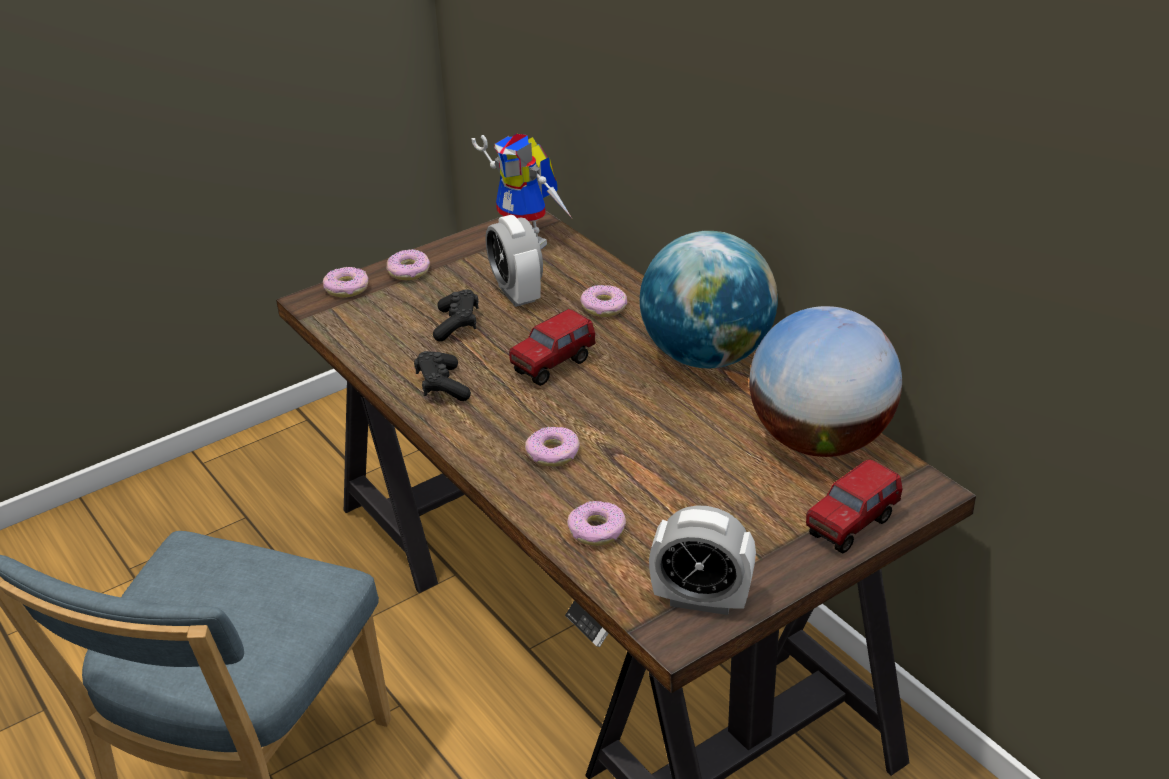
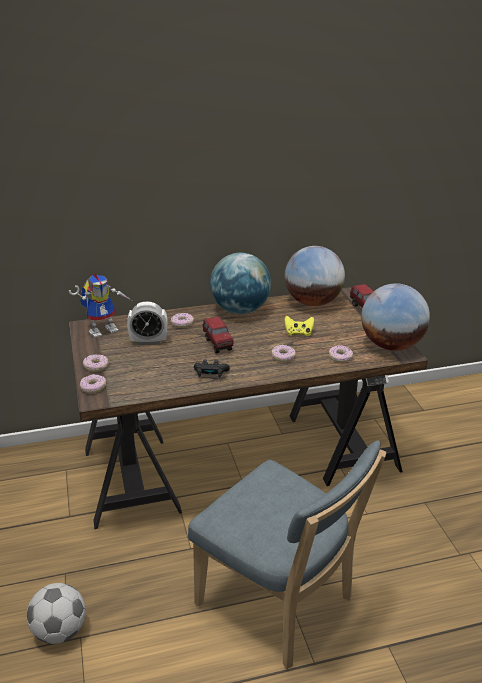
camera: 70 degrees left, 5 degrees down
black game controller [433,289,479,342] -> none
alarm clock [649,505,756,615] -> globe [361,283,430,351]
none -> football [27,583,86,644]
none -> yellow game controller [284,316,314,336]

